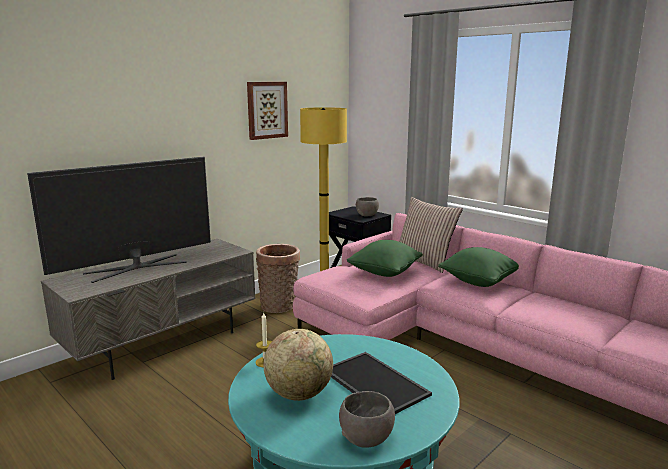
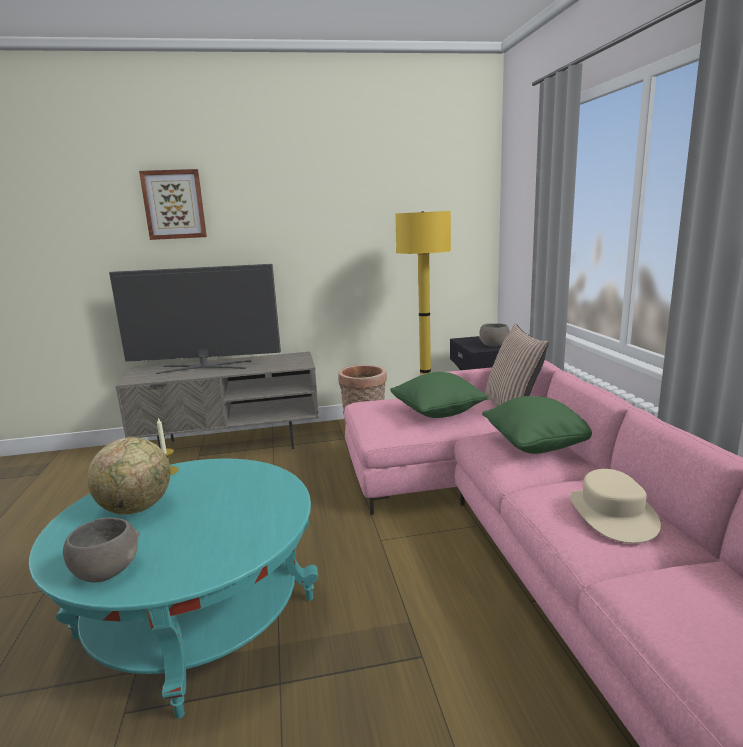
camera: 35 degrees right, 0 degrees up
picture [247,82,288,140] -> picture moved to [139,169,207,240]
tray [331,352,432,414] -> none
none -> beige hat [570,469,661,543]

